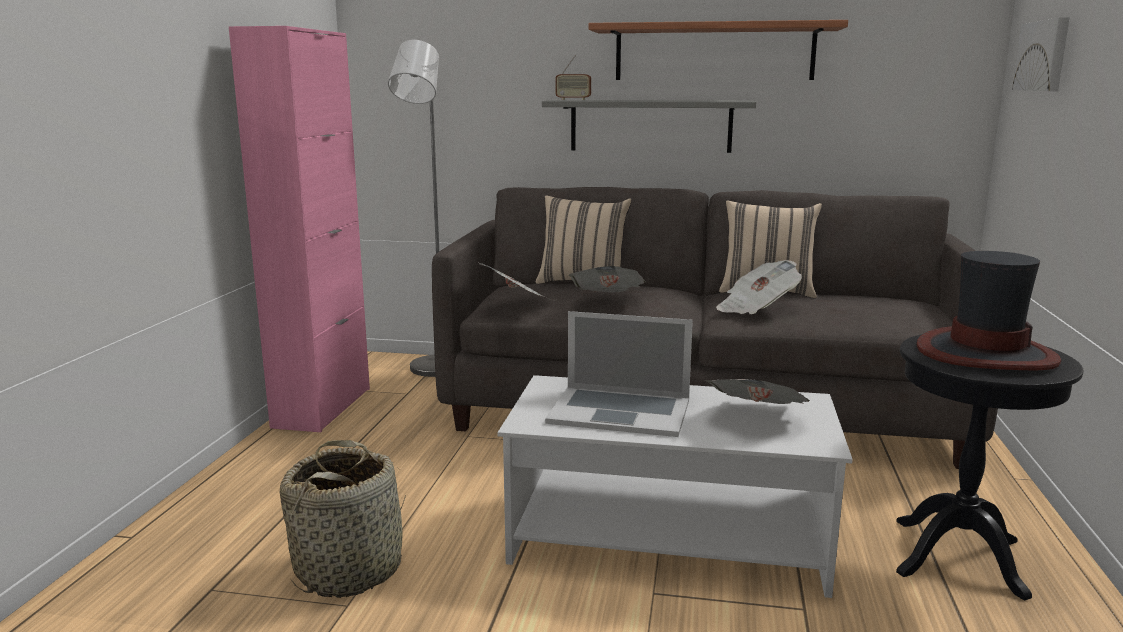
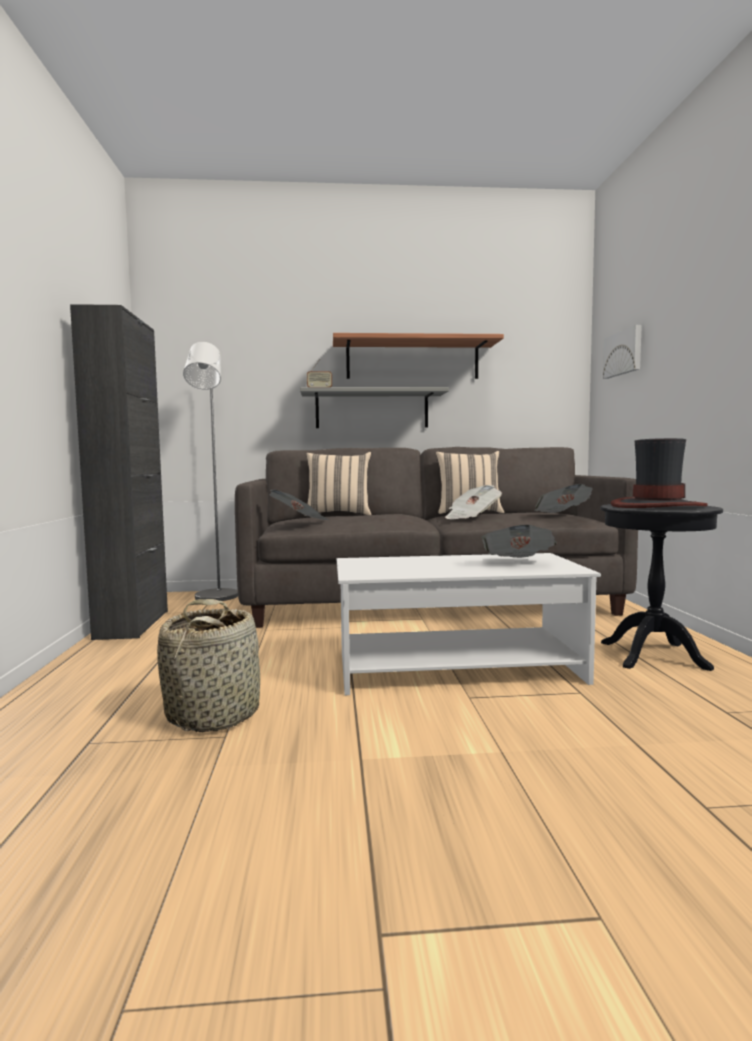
camera: 15 degrees left, 10 degrees down
pink cabinet [229,26,370,432] -> black cabinet [70,304,168,640]
laptop [545,311,693,437] -> none
newspaper [569,266,646,292] -> newspaper moved to [534,484,593,513]

